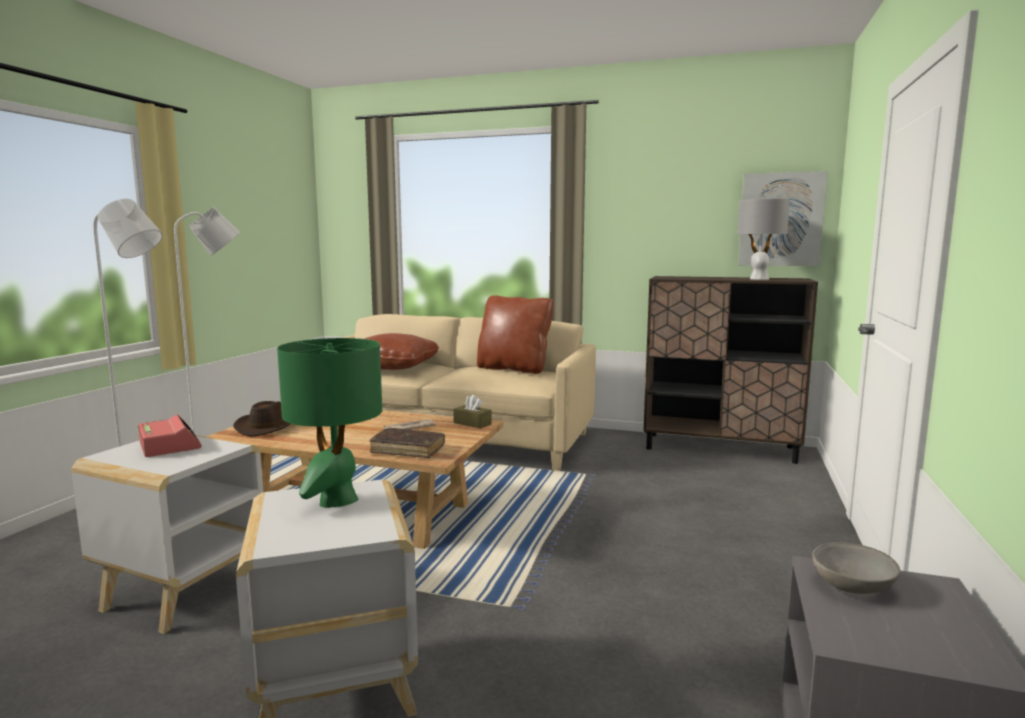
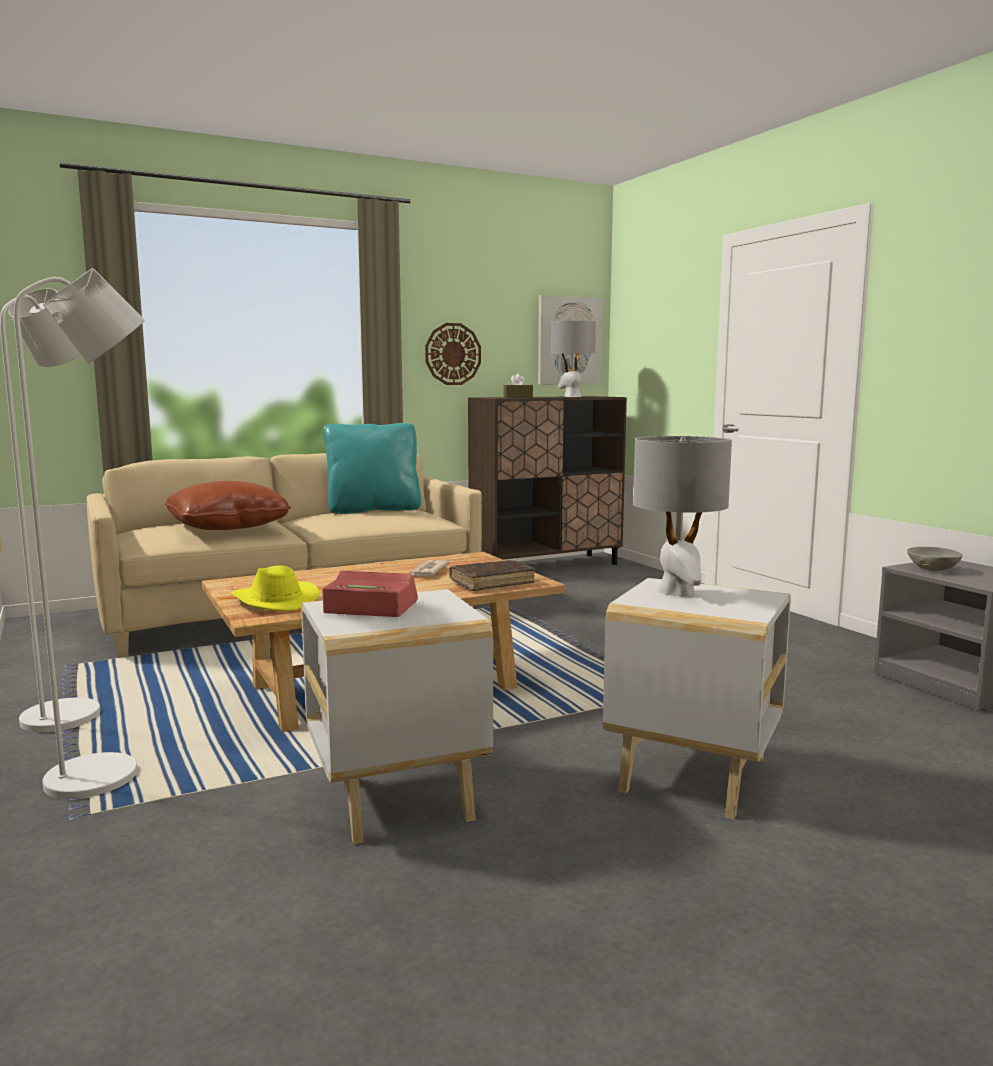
camera: 45 degrees left, 0 degrees up
brown hat [233,401,290,436] -> yellow hat [230,565,320,611]
green table lamp [277,338,382,508] -> grey table lamp [633,436,732,597]
brown tissue box [453,395,491,429] -> brown tissue box moved to [503,373,533,397]
brown pillow [477,295,554,374] -> turquoise pillow [323,423,421,514]
none -> wall clock [425,323,481,385]

